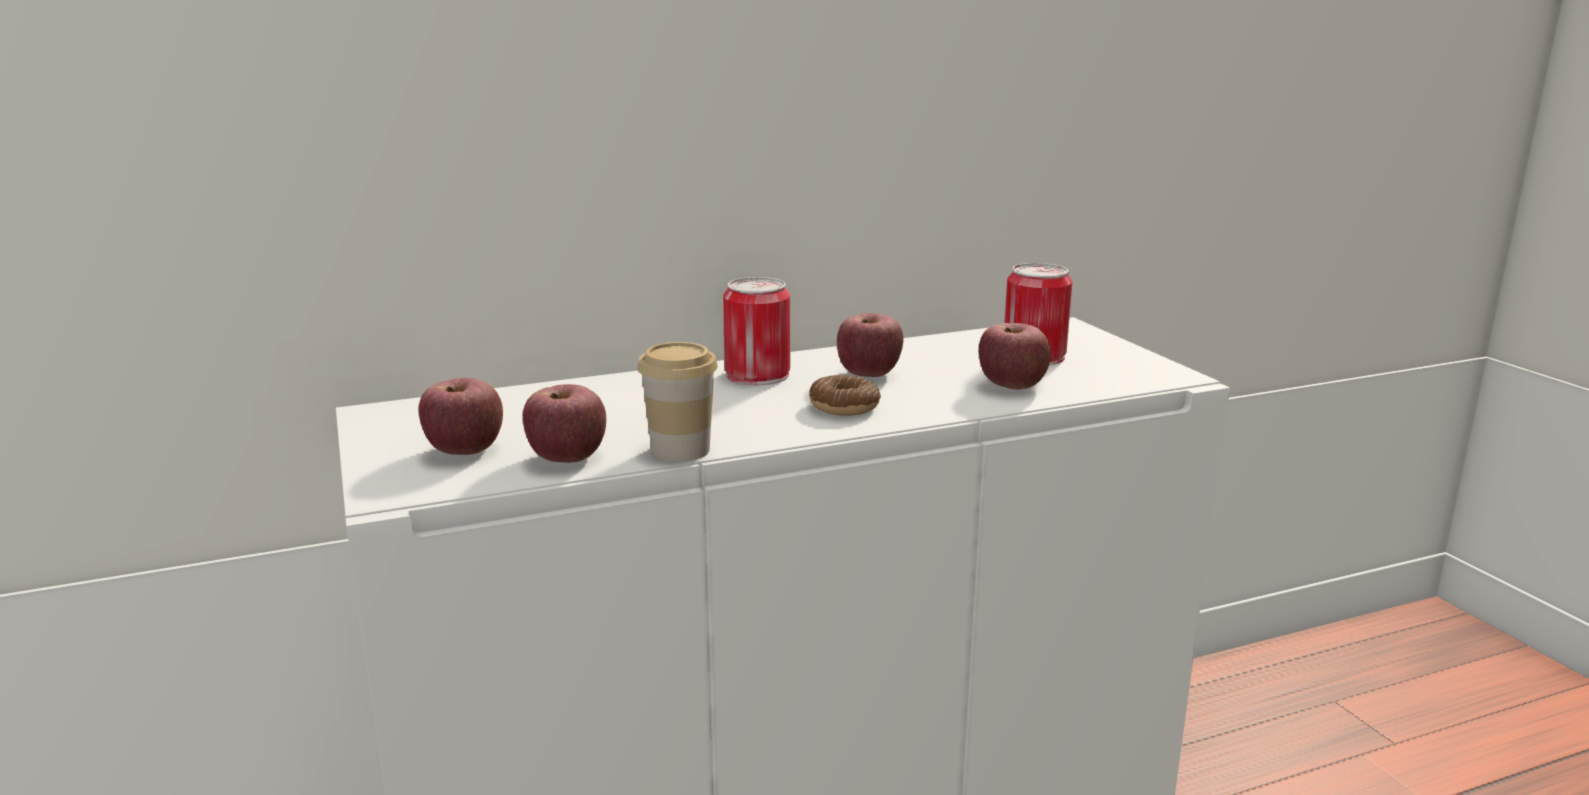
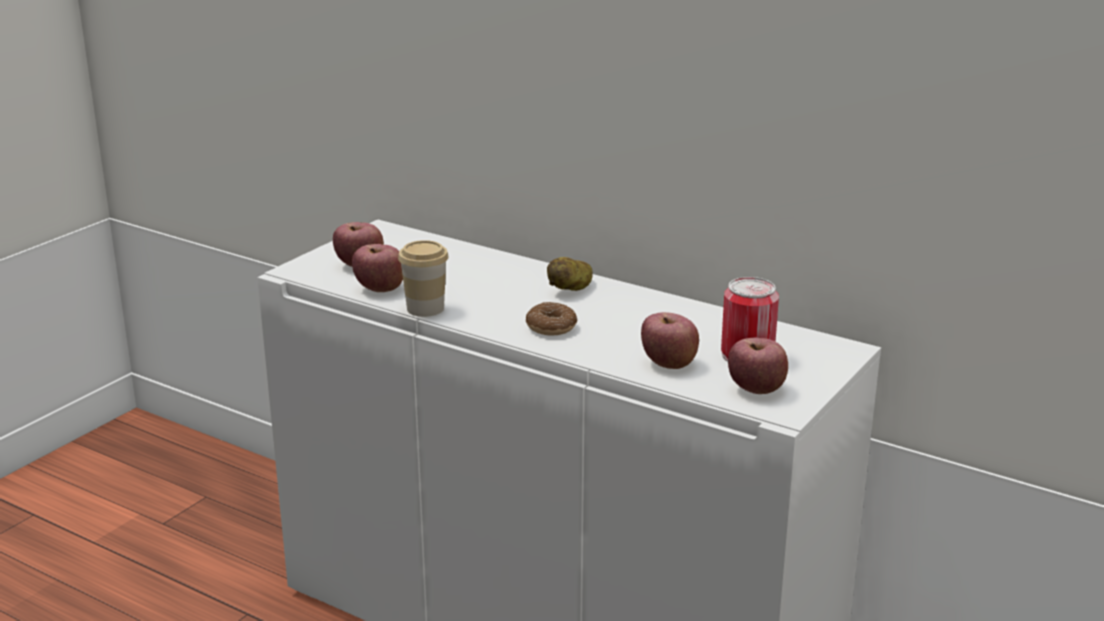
camera: 55 degrees right, 5 degrees up
can [723,277,790,386] -> potato [547,257,592,291]
apple [837,313,904,377] -> apple moved to [728,337,788,394]

